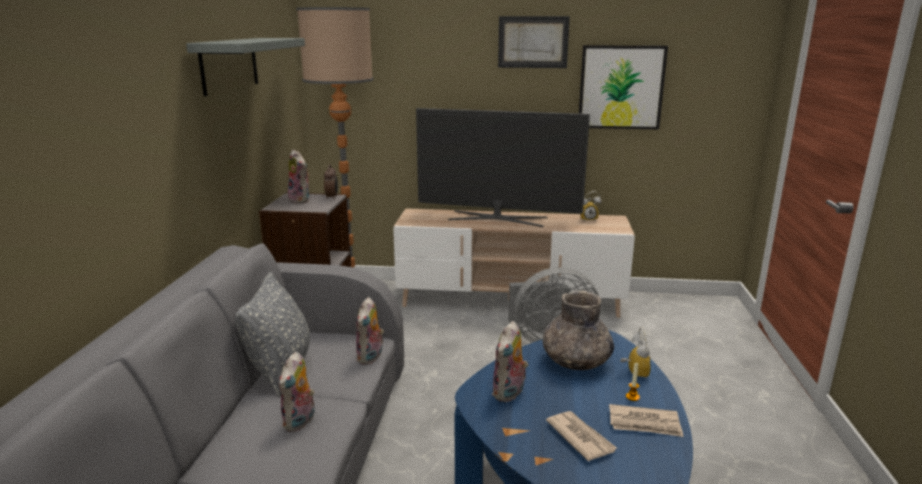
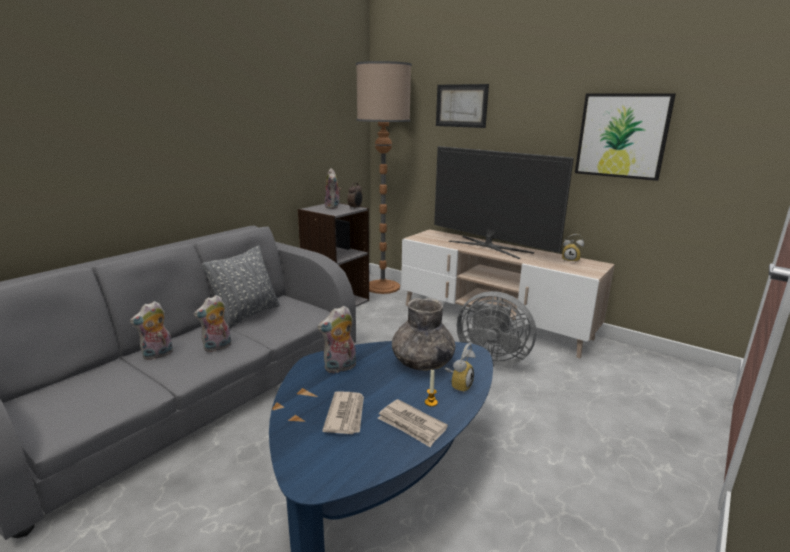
camera: 30 degrees right, 0 degrees up
grey shelf [186,38,305,96] -> none
plush toy [356,297,384,365] -> plush toy moved to [130,301,173,360]
picture [498,16,570,68] -> picture moved to [436,84,489,128]

